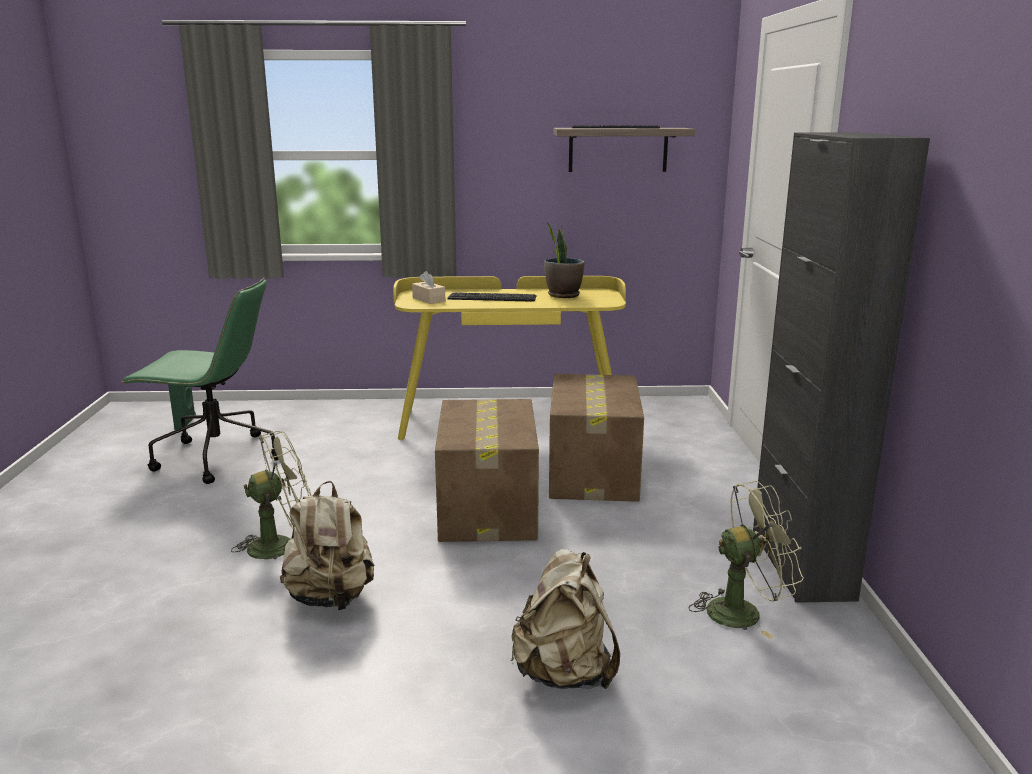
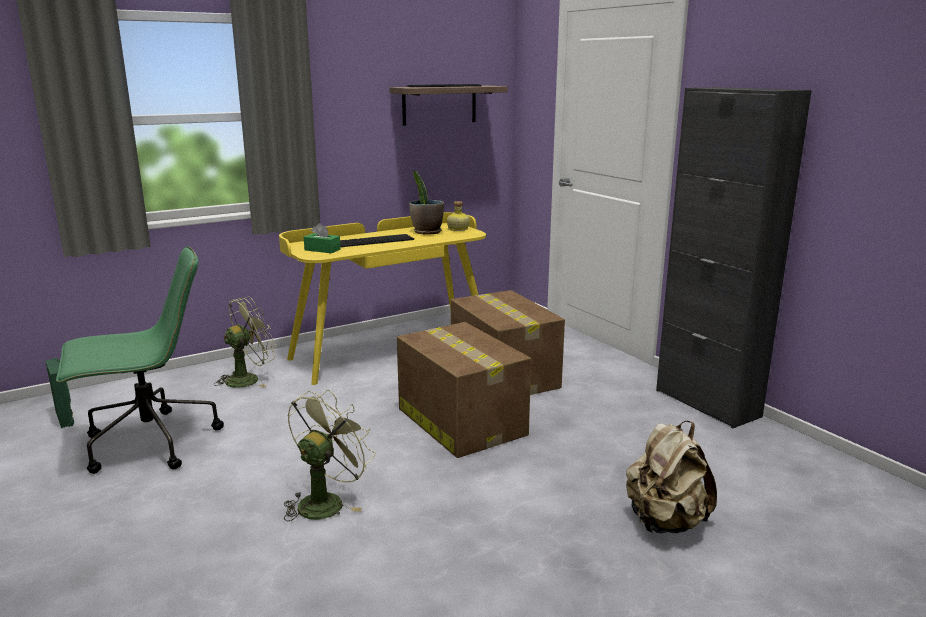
camera: 30 degrees left, 0 degrees up
beige backpack [280,481,375,610] -> none
beige tissue box [412,271,445,304] -> green tissue box [304,223,341,253]
green fan [689,481,804,639] -> green fan moved to [214,296,276,388]
none -> bottle [447,201,470,231]

